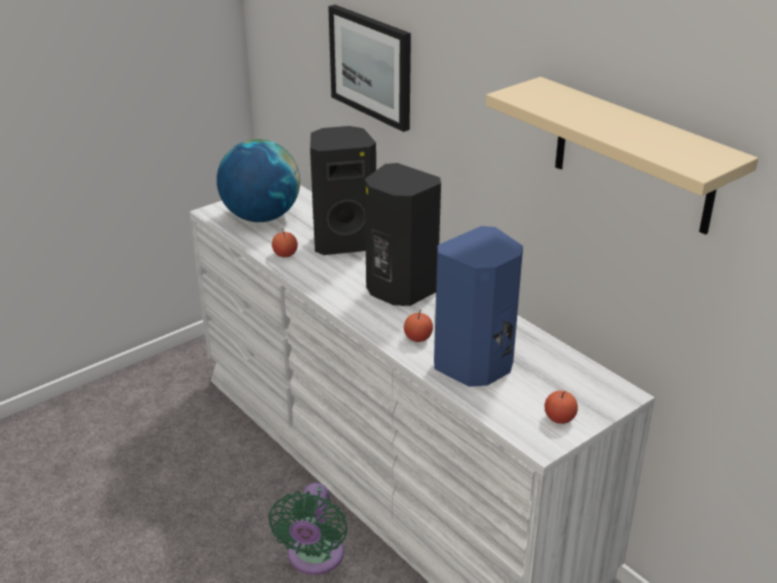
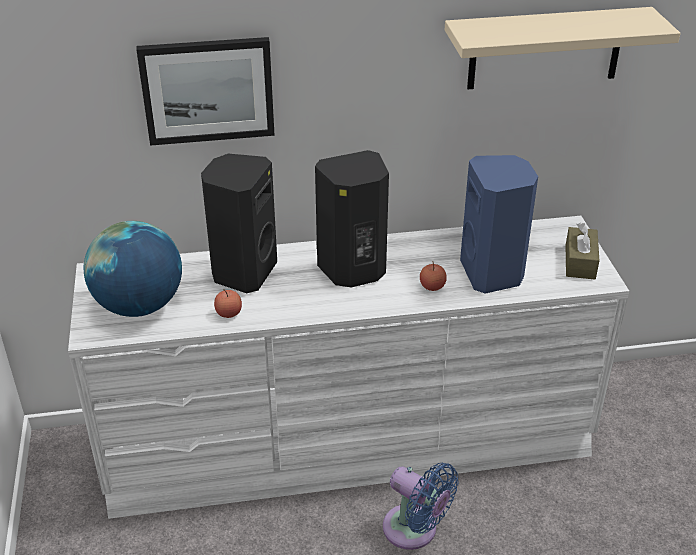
camera: 60 degrees left, 5 degrees up
green fan [268,483,348,575] -> blue fan [383,463,458,550]
apple [545,391,578,424] -> brown tissue box [565,223,599,280]

